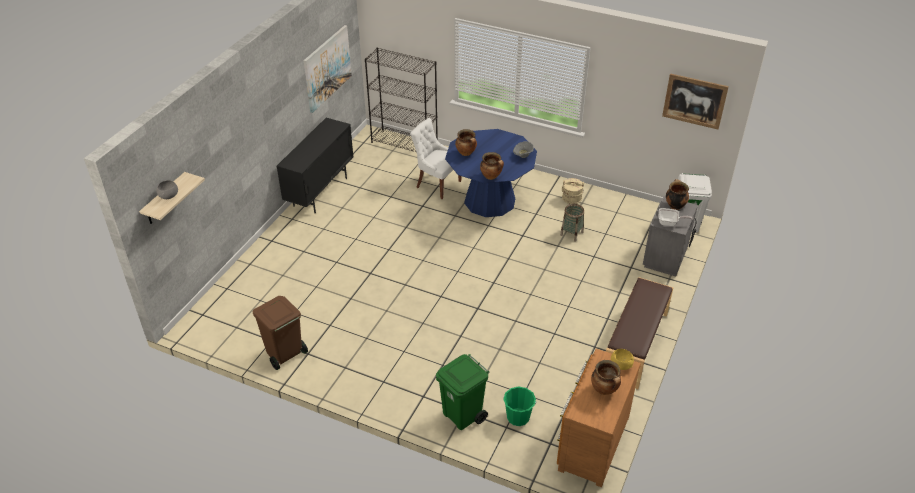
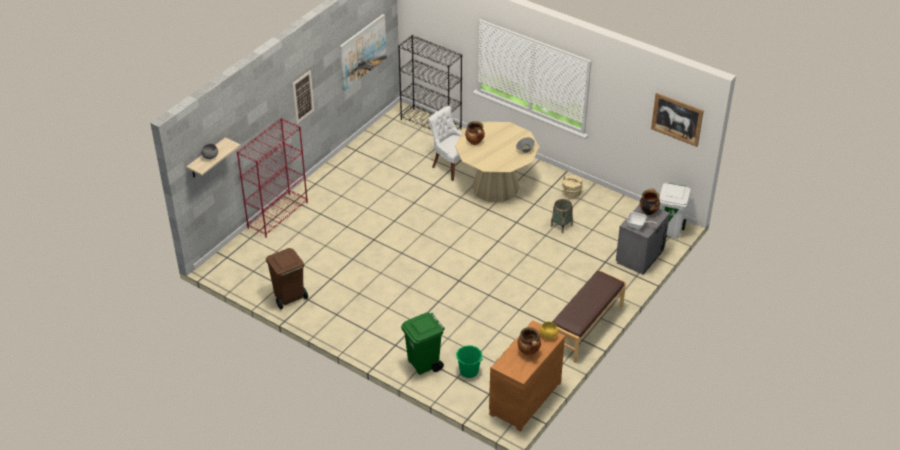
camera: 10 degrees right, 0 degrees up
black cabinet [276,118,354,213] -> none
blue dining table [445,129,537,217] -> beige dining table [455,122,539,202]
cooking pot [480,152,504,180] -> none
none -> red bookcase [237,118,308,238]
none -> picture [292,70,314,124]

